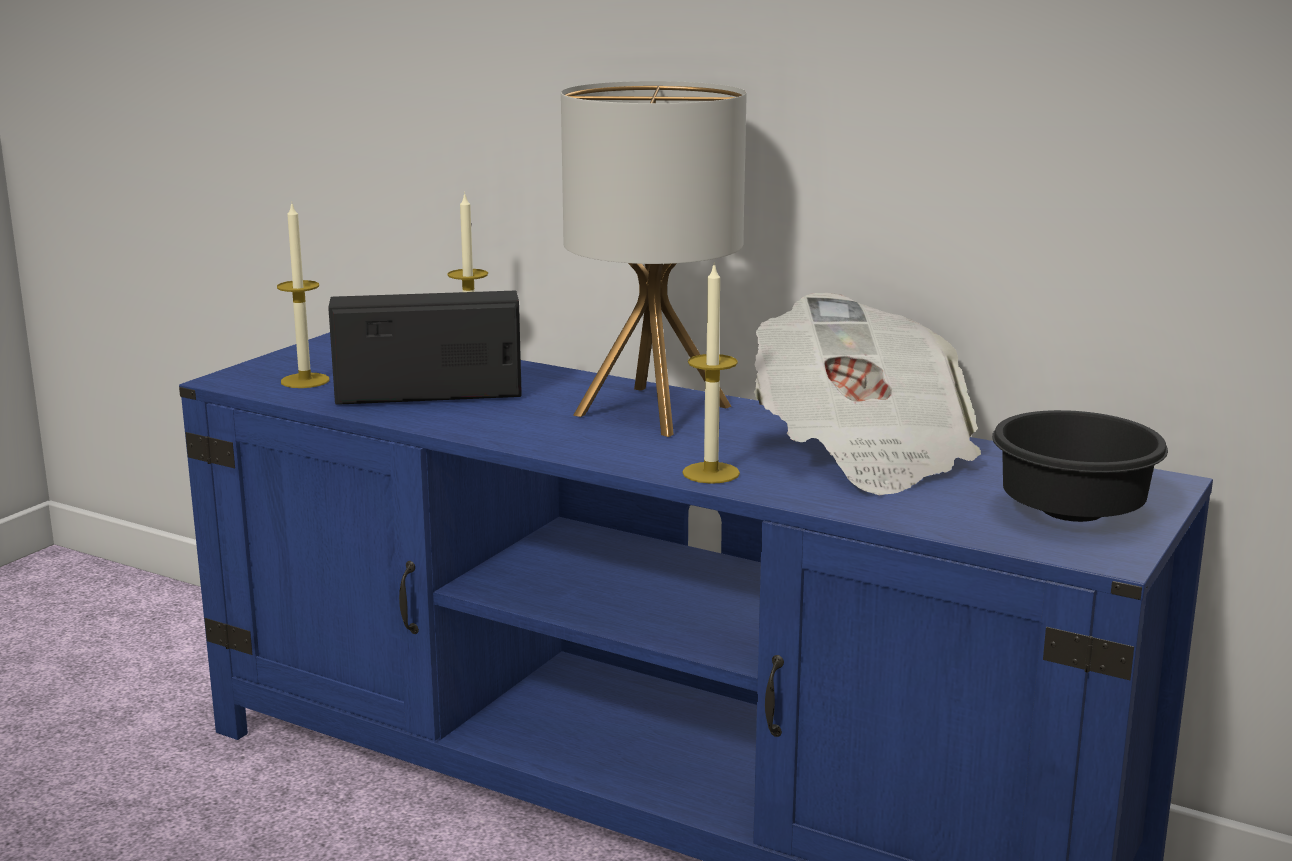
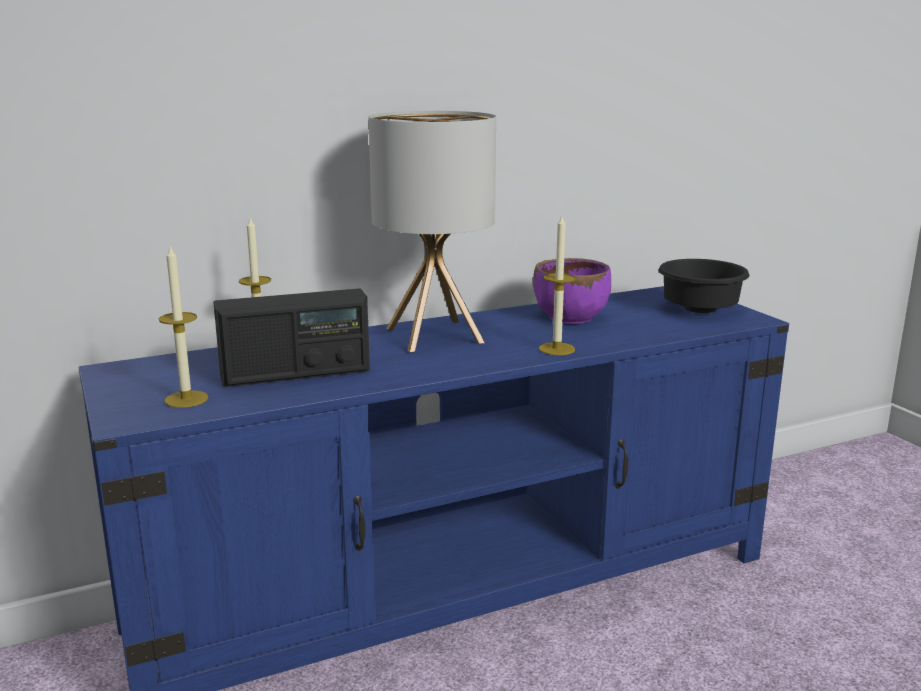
camera: 55 degrees left, 0 degrees up
radio [328,291,522,405] -> radio turned 135 degrees counterclockwise [213,288,370,387]
newspaper [754,293,981,495] -> purple bowl [533,258,611,324]

